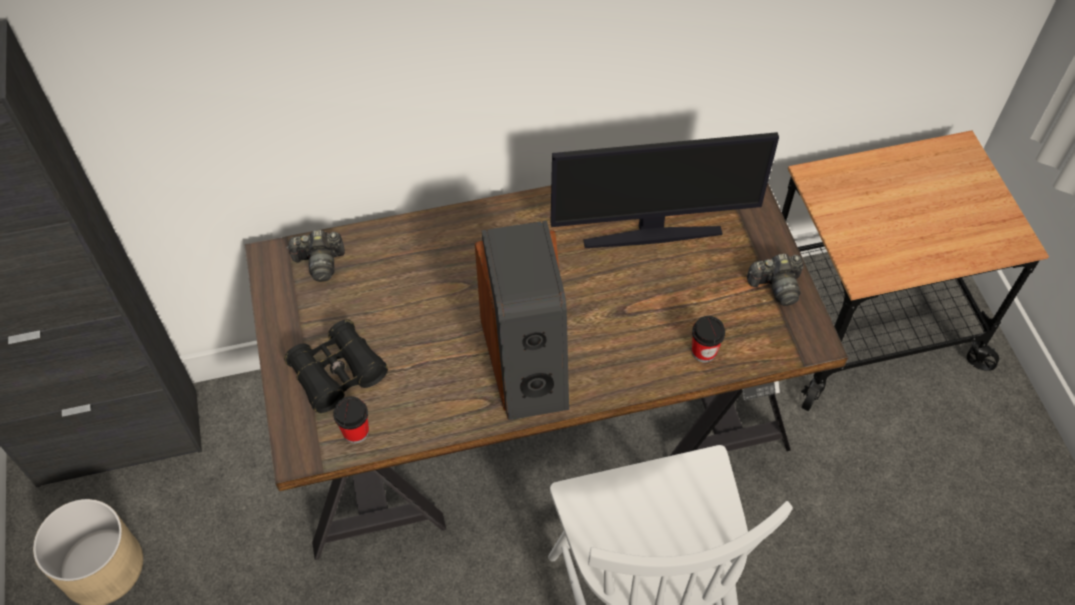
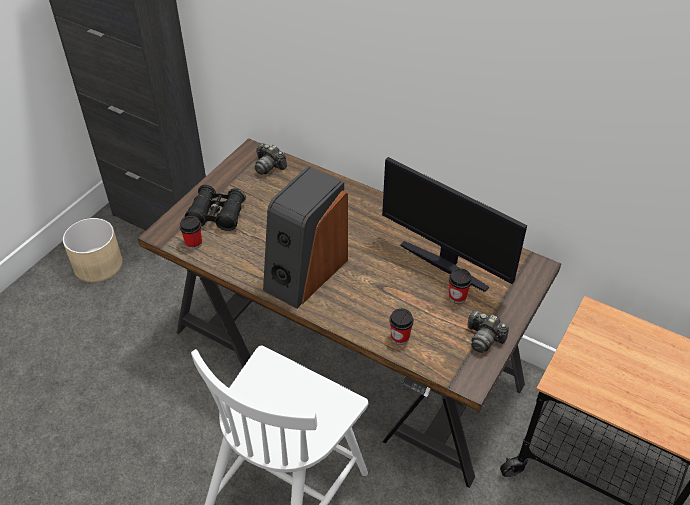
camera: 45 degrees right, 10 degrees down
none -> cup [449,268,472,304]

